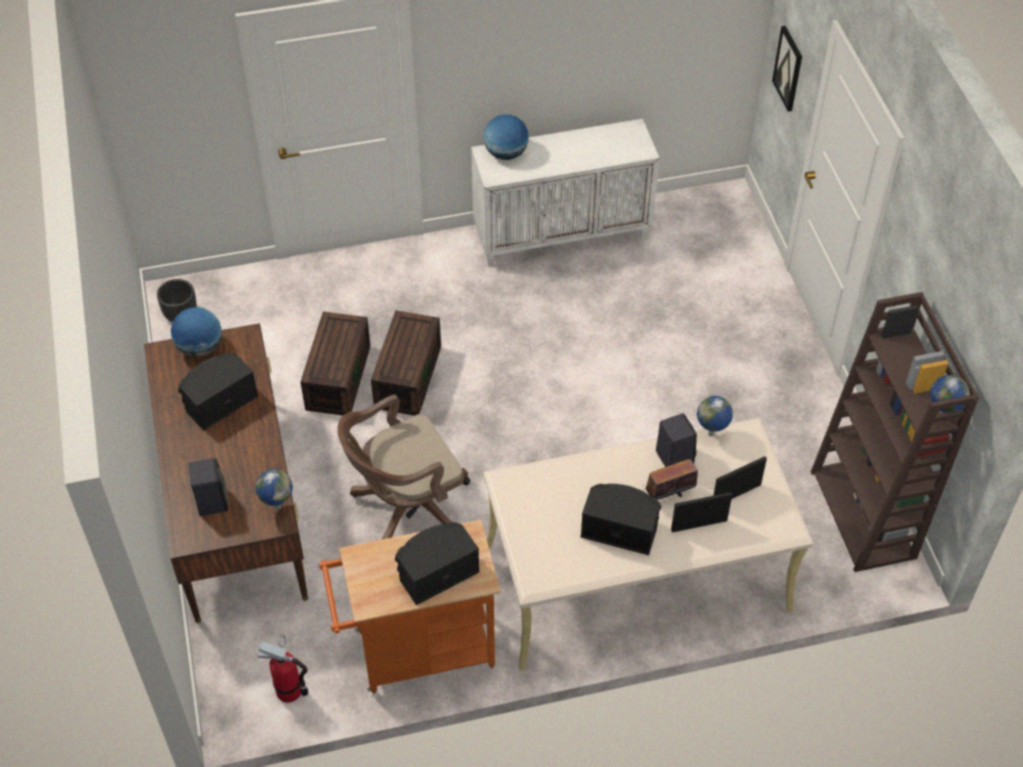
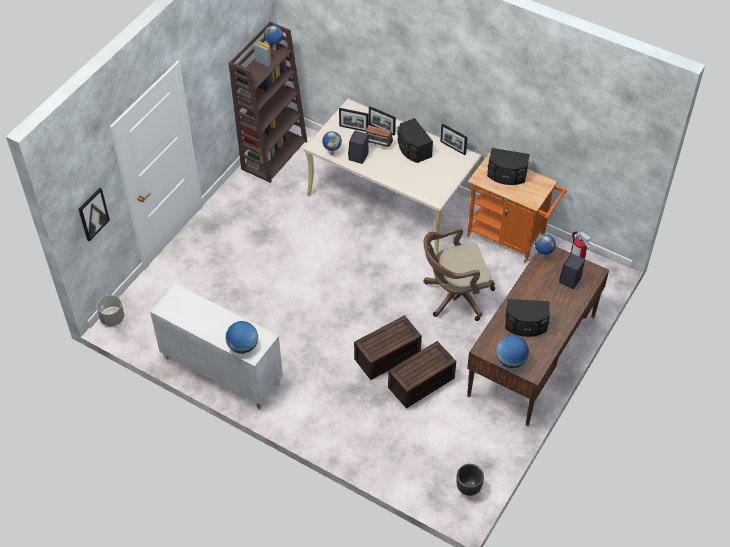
camera: 135 degrees left, 0 degrees up
brown office chair [337,395,470,540] -> brown office chair turned 150 degrees clockwise [423,227,495,321]
none -> grey planter [97,295,124,326]
none -> picture frame [440,124,467,155]

